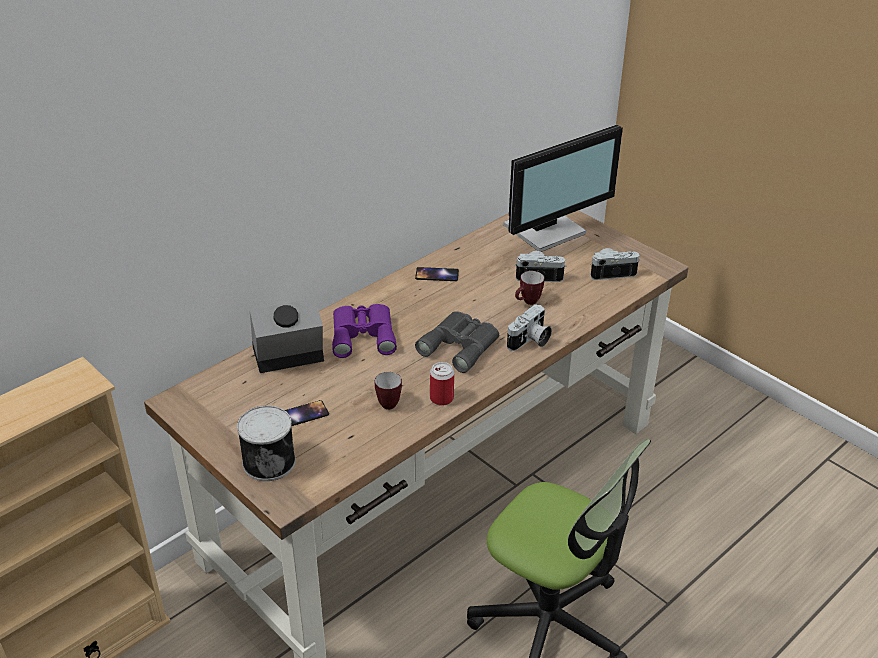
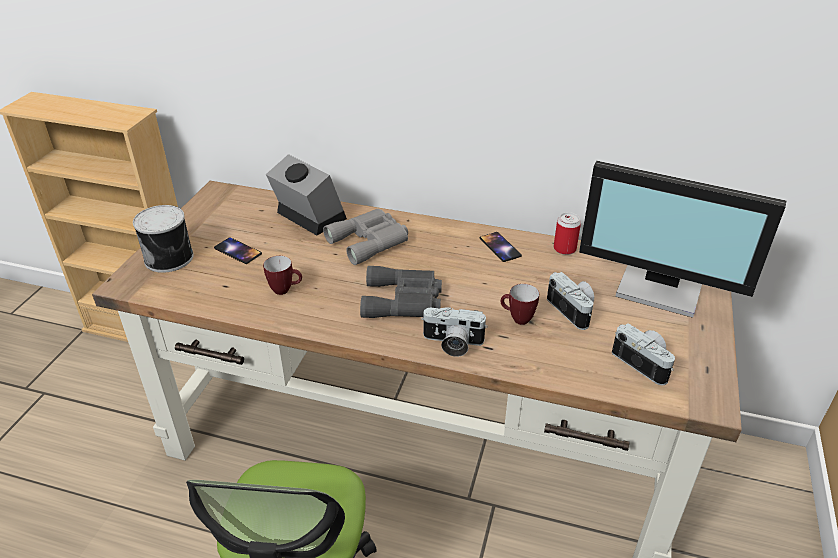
camera: 60 degrees right, 0 degrees up
purple binoculars [332,304,397,358] -> grey binoculars [323,209,408,265]
can [430,362,454,406] -> can moved to [554,212,581,255]

